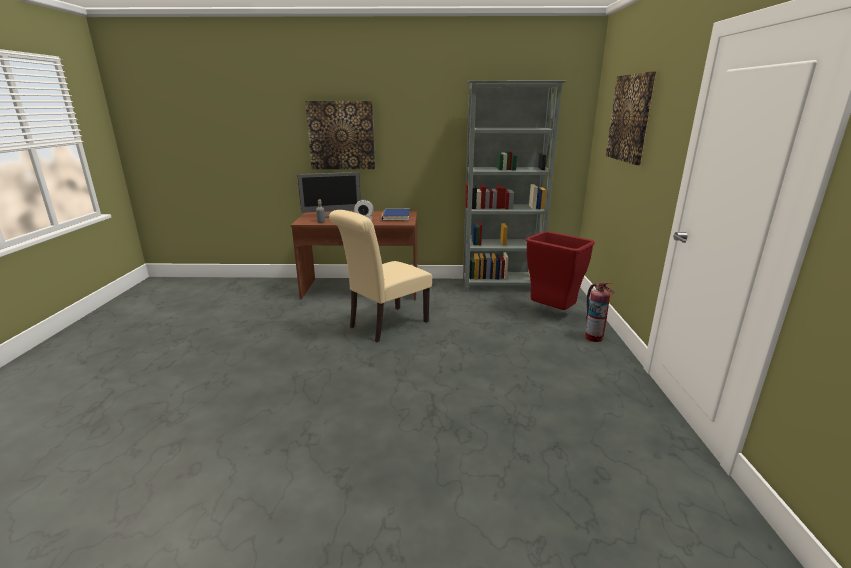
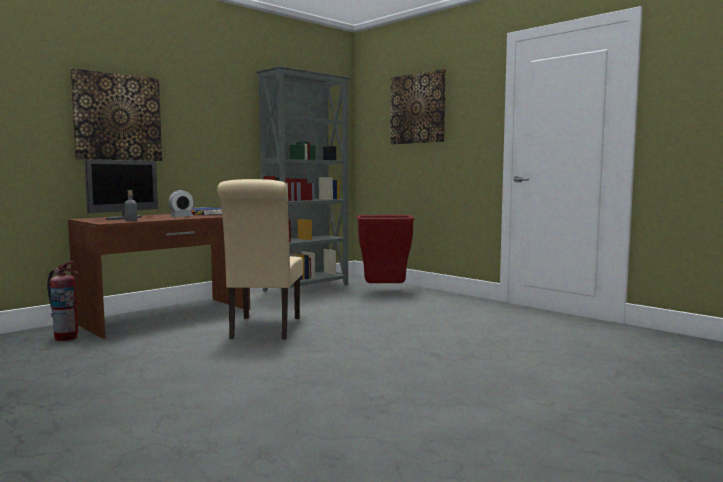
camera: 45 degrees left, 15 degrees down
fire extinguisher [585,282,615,342] -> fire extinguisher moved to [47,261,78,341]

